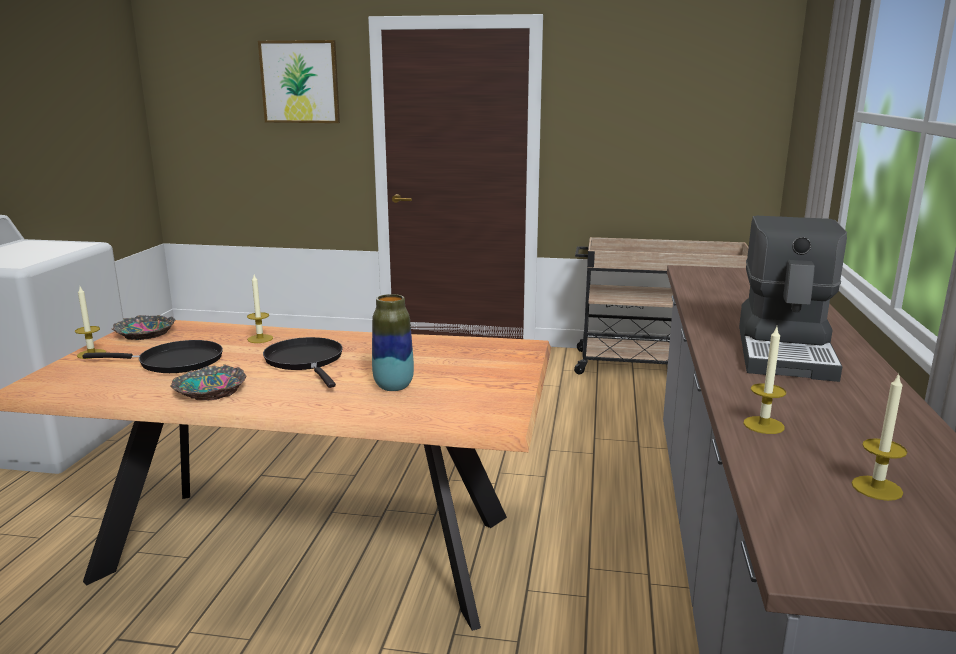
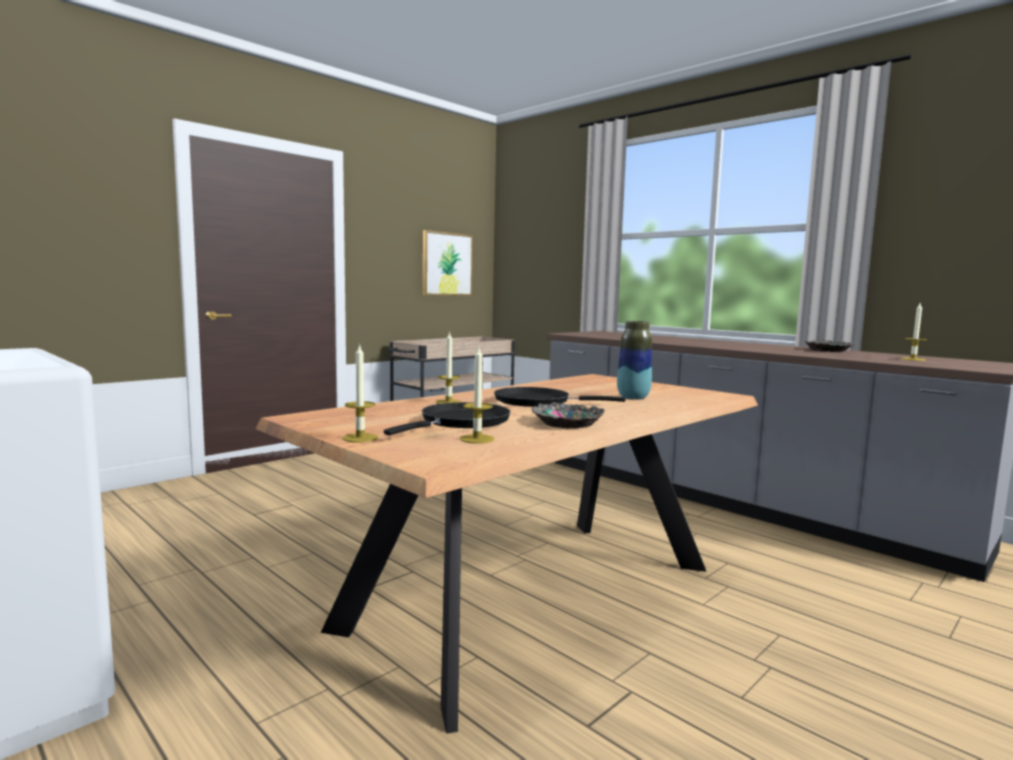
camera: 55 degrees left, 10 degrees down
bowl [111,315,175,340] -> bowl moved to [804,340,855,352]
picture [258,40,340,123] -> picture moved to [423,230,473,296]
coffee machine [739,216,847,382] -> none
candle [743,327,786,434] -> candle moved to [460,348,495,444]

